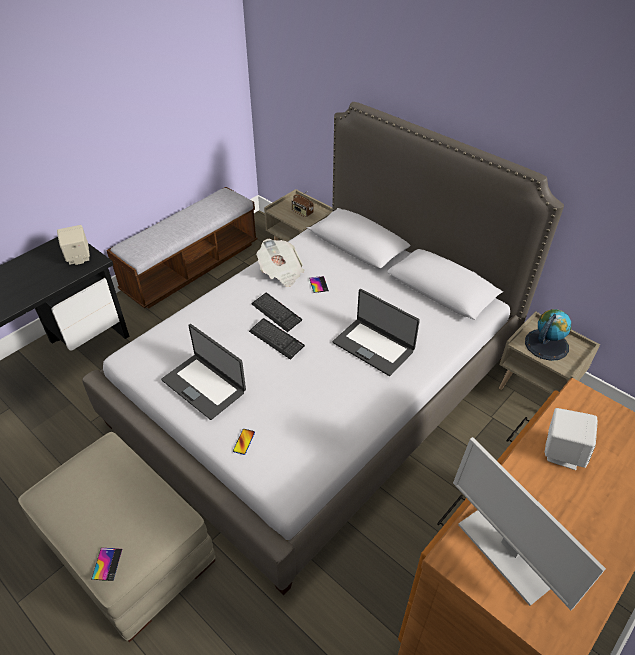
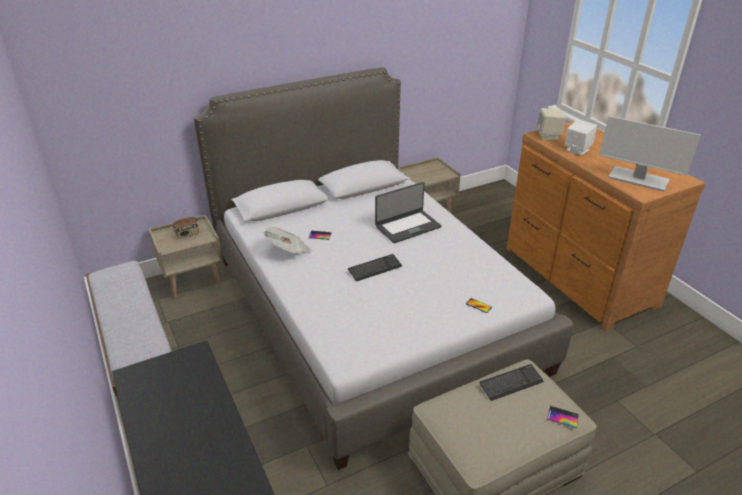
camera: 70 degrees left, 10 degrees down
beige speaker [57,225,90,265] -> beige speaker moved to [536,108,566,140]
laptop [161,324,246,420] -> none
keyboard [252,293,302,332] -> keyboard moved to [479,364,544,401]
monitor [453,437,606,610] -> monitor turned 45 degrees clockwise [599,116,701,192]
globe [525,309,571,361] -> none

